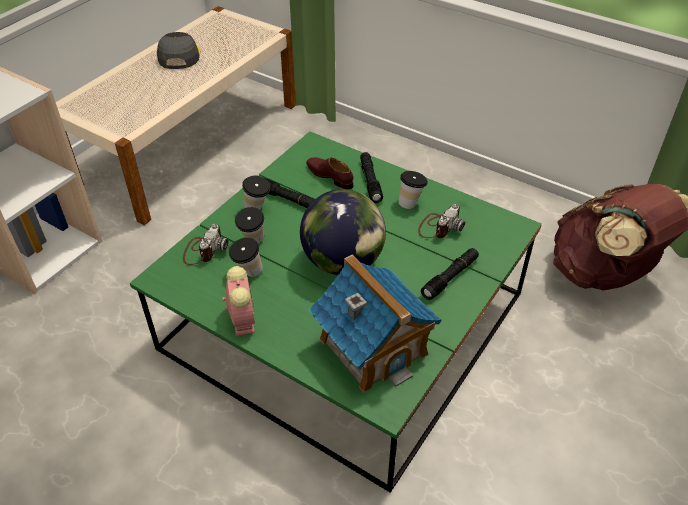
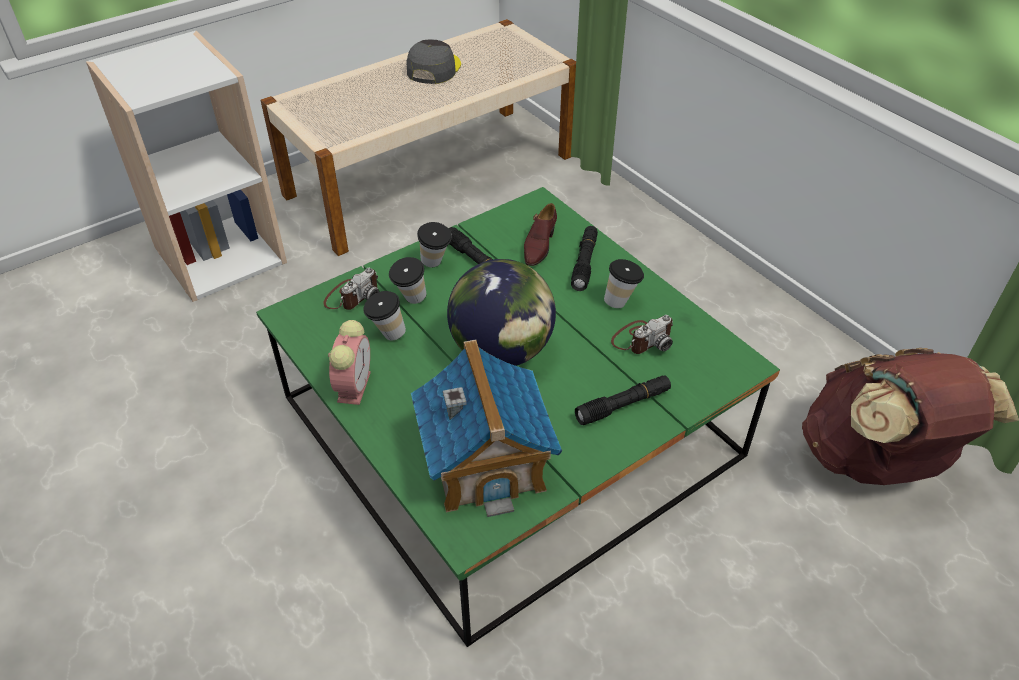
camera: 20 degrees right, 0 degrees up
brown shoe [306,157,354,189] -> brown shoe turned 135 degrees counterclockwise [524,203,557,266]

